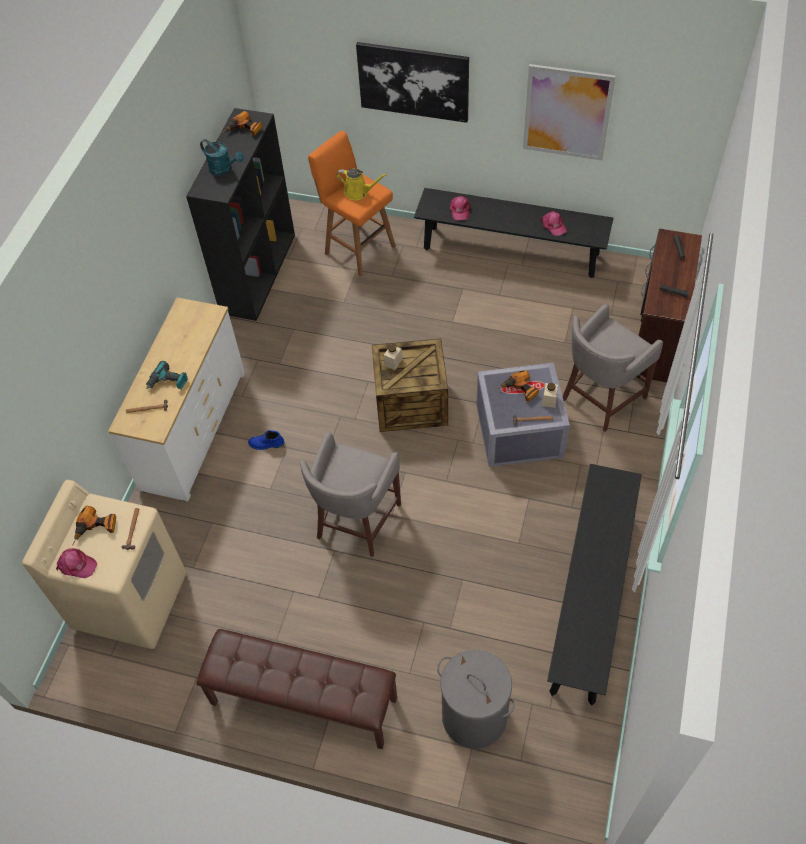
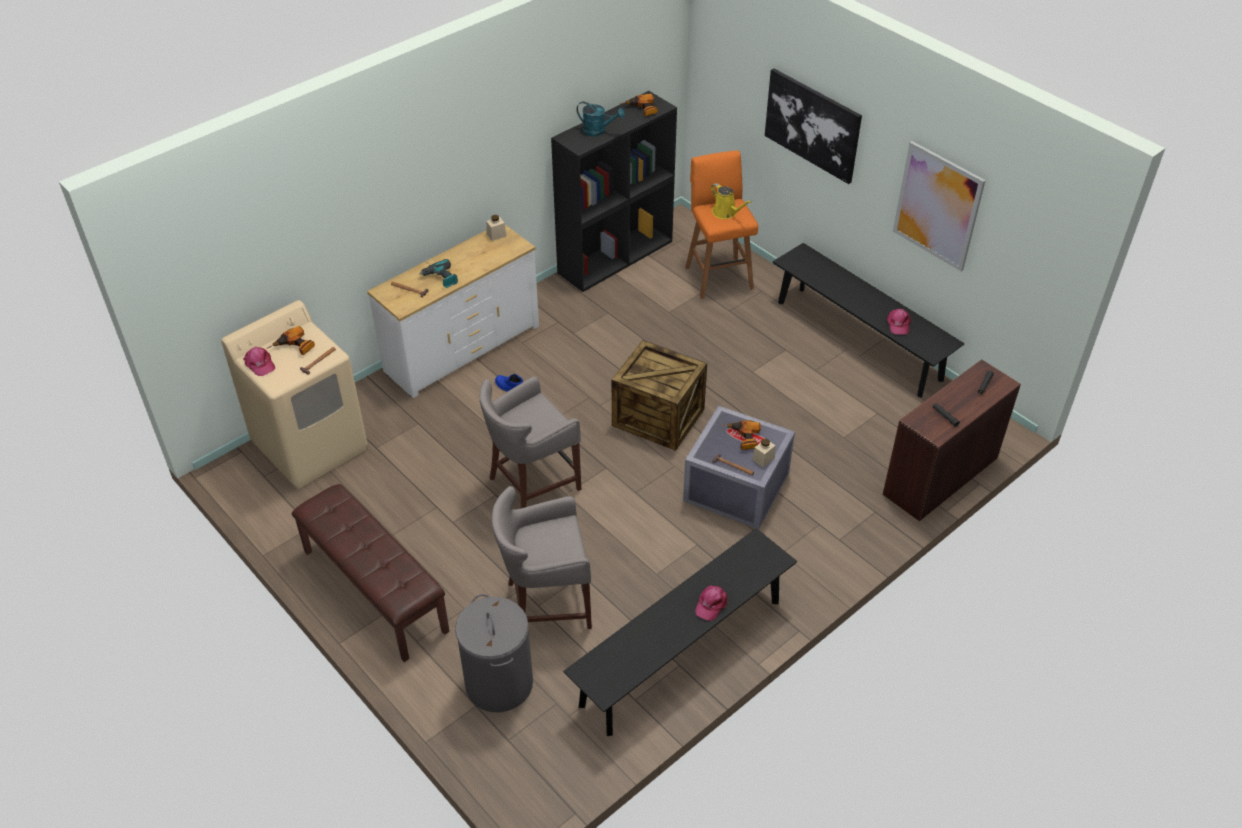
camera: 30 degrees right, 10 degrees down
turquoise watering can [200,139,244,176] -> turquoise watering can turned 45 degrees counterclockwise [577,102,625,136]
beige jar [384,345,403,370] -> beige jar moved to [486,215,506,241]
pink cap [450,196,471,220] -> pink cap moved to [695,586,727,620]
grey stool [562,304,663,432] -> grey stool moved to [492,486,592,629]

